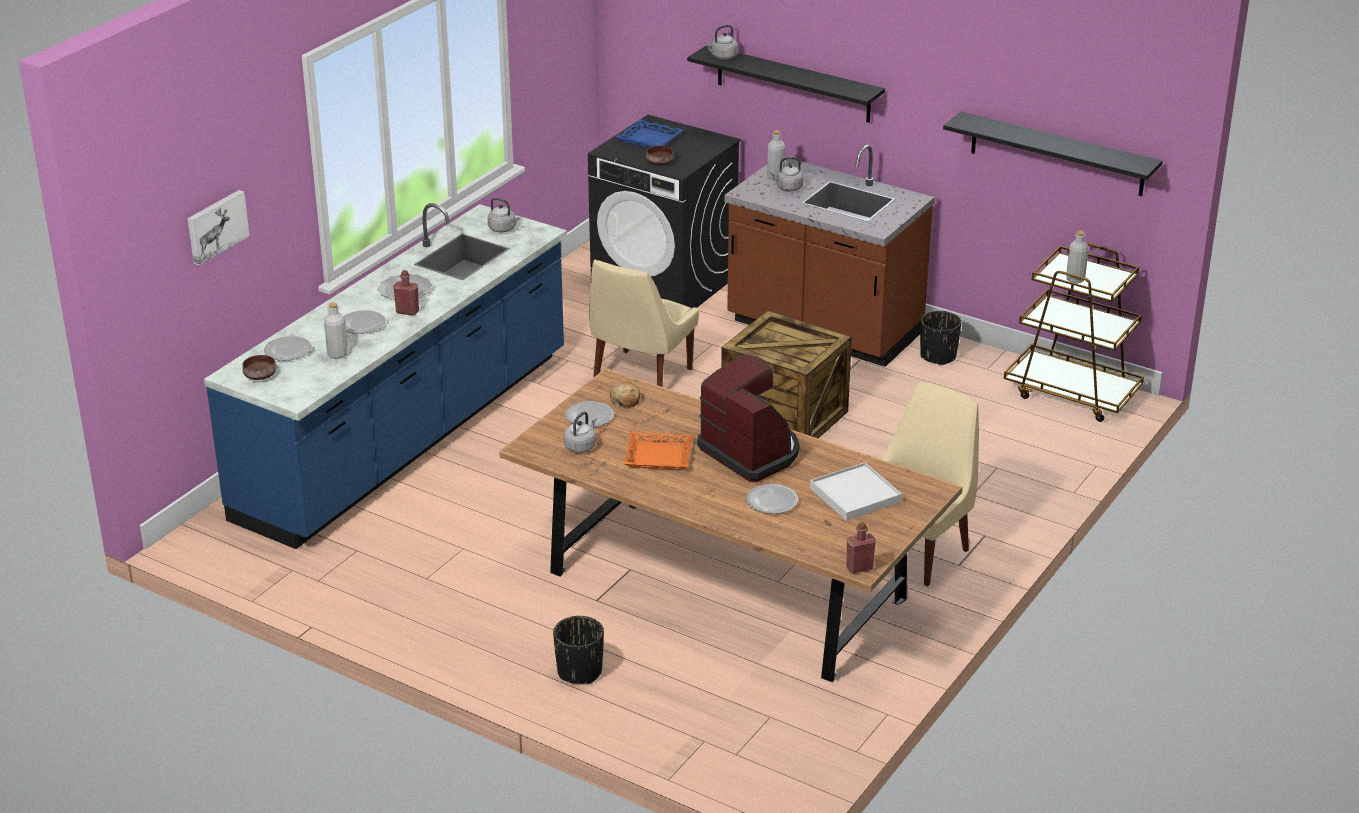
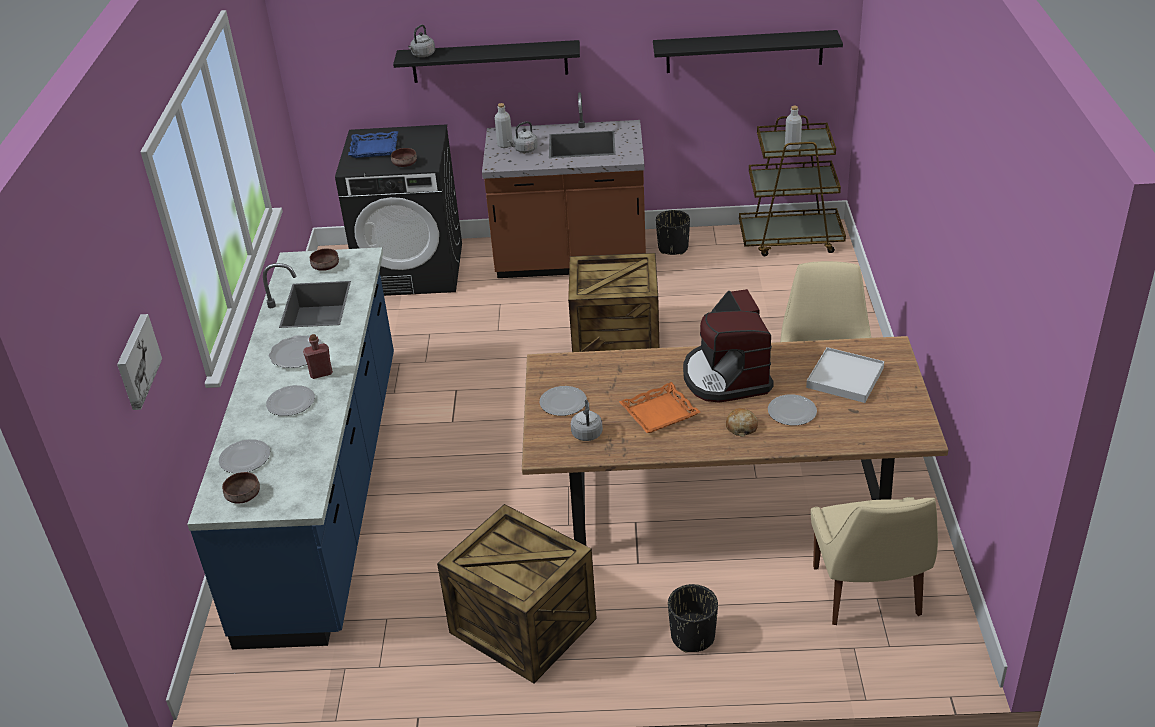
camera: 30 degrees left, 5 degrees up
grey bottle [324,302,348,359] -> none
grey kettle [488,198,520,232] -> brown bowl [310,248,339,271]
beige chair [589,260,699,387] -> beige chair moved to [811,497,938,625]
bread [610,382,640,408] -> bread moved to [726,408,758,437]
coffee machine [697,355,800,482] -> coffee machine turned 120 degrees counterclockwise [683,289,774,403]
red bottle [846,522,876,573] -> none
none -> crate [437,504,597,683]

